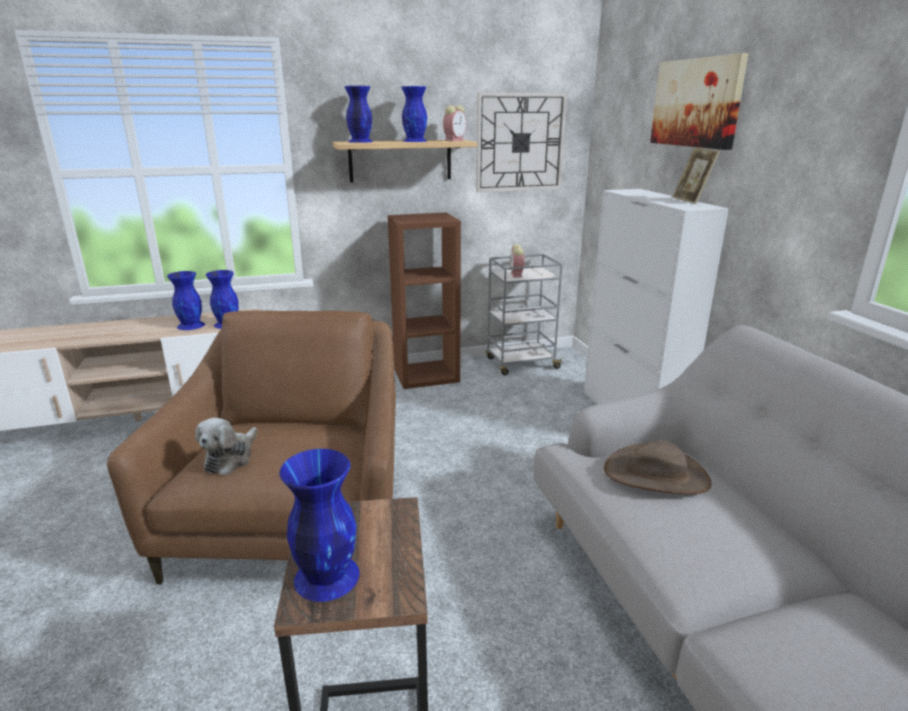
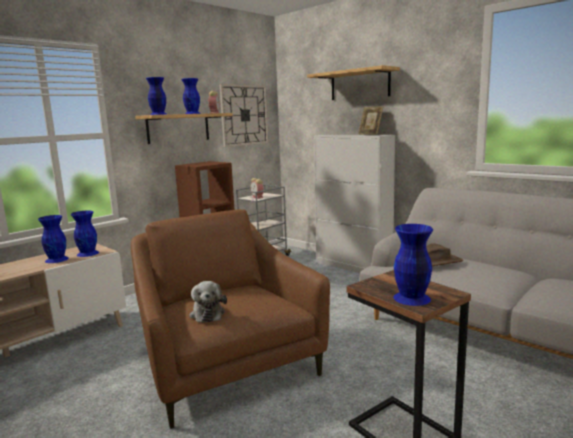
camera: 30 degrees left, 10 degrees down
picture [650,53,749,150] -> shelf [307,65,400,100]

